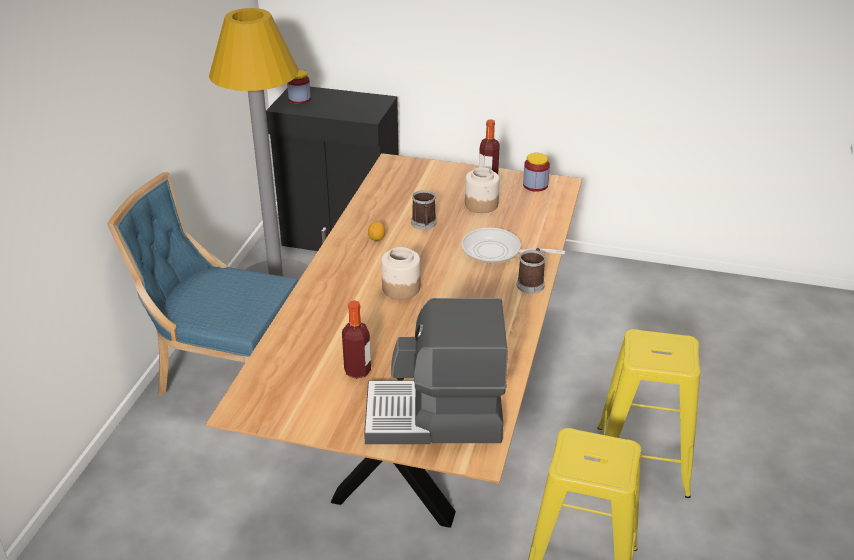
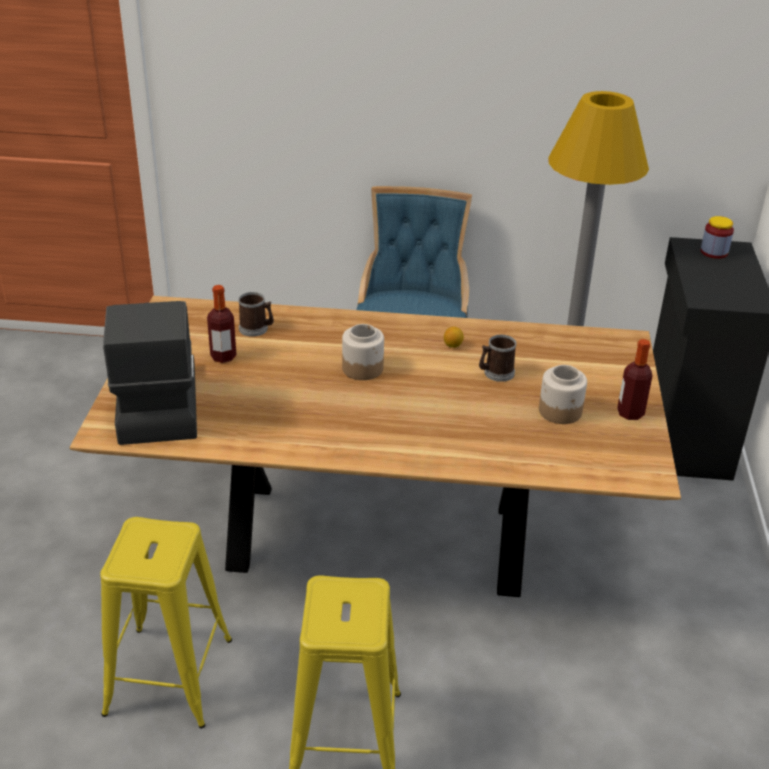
camera: 80 degrees right, 0 degrees up
frying pan [461,228,565,264] -> none
mug [517,248,545,294] -> mug moved to [238,292,274,337]
jar [523,153,550,192] -> none

